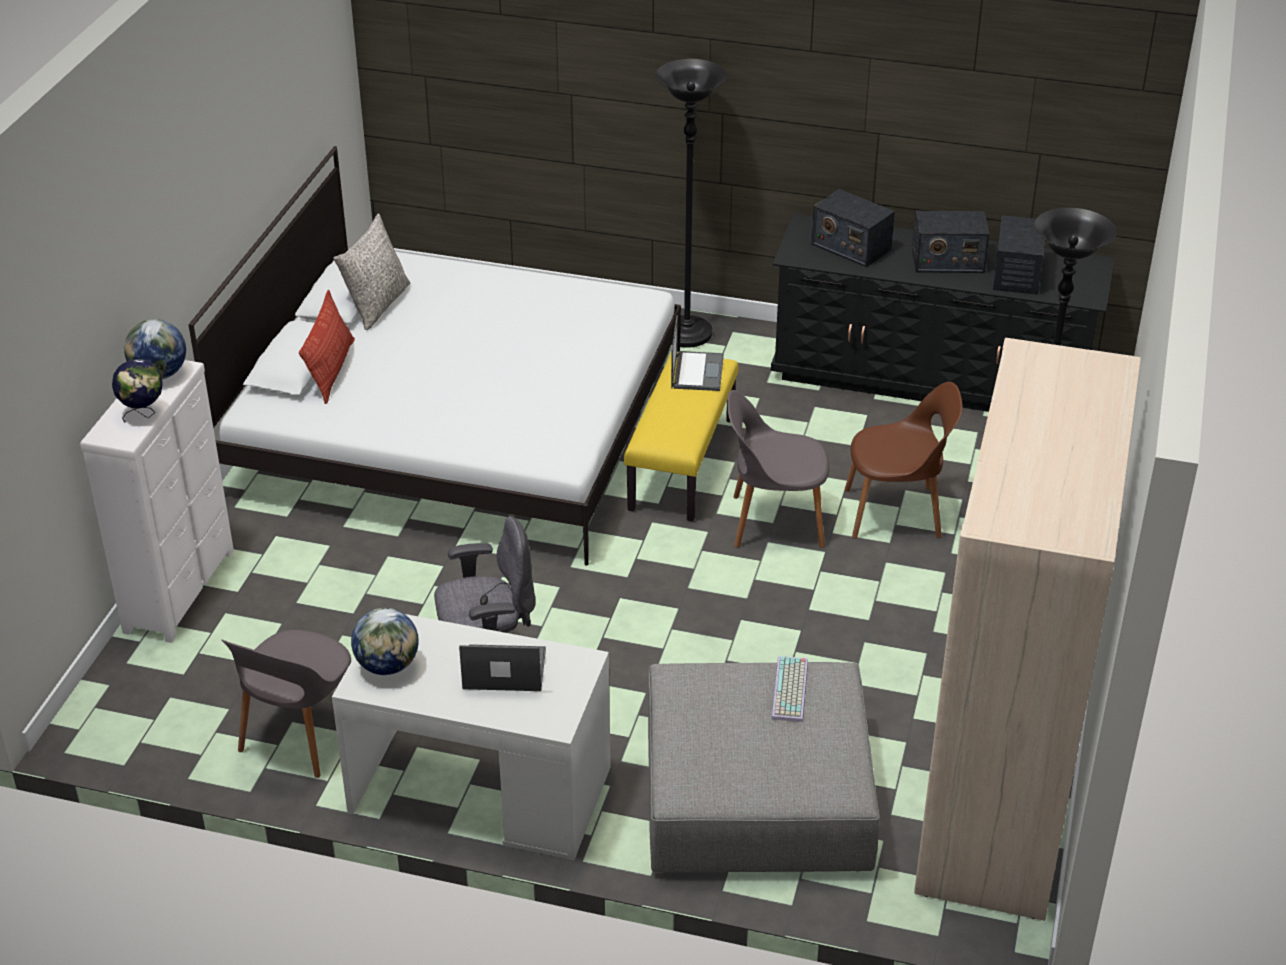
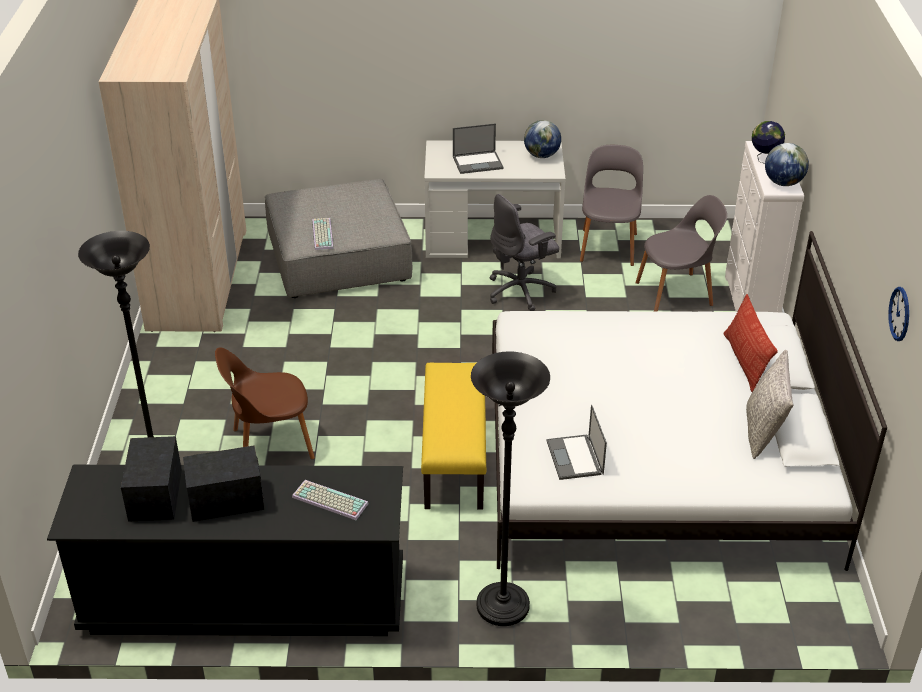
camera: 165 degrees right, 0 degrees up
laptop [671,315,724,391] -> laptop moved to [547,405,607,480]
grey chair [727,390,829,548] -> grey chair moved to [635,195,727,312]
radio [811,189,895,267] -> keyboard [292,480,369,520]
none -> wall clock [888,287,909,341]

